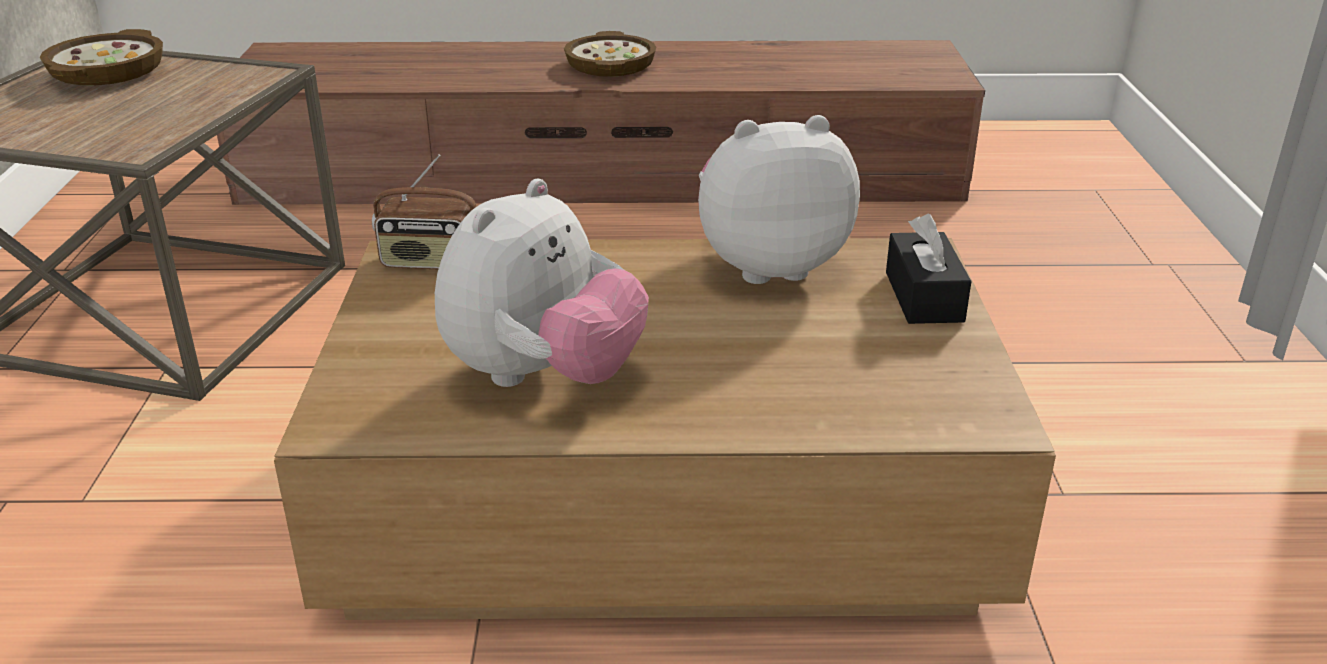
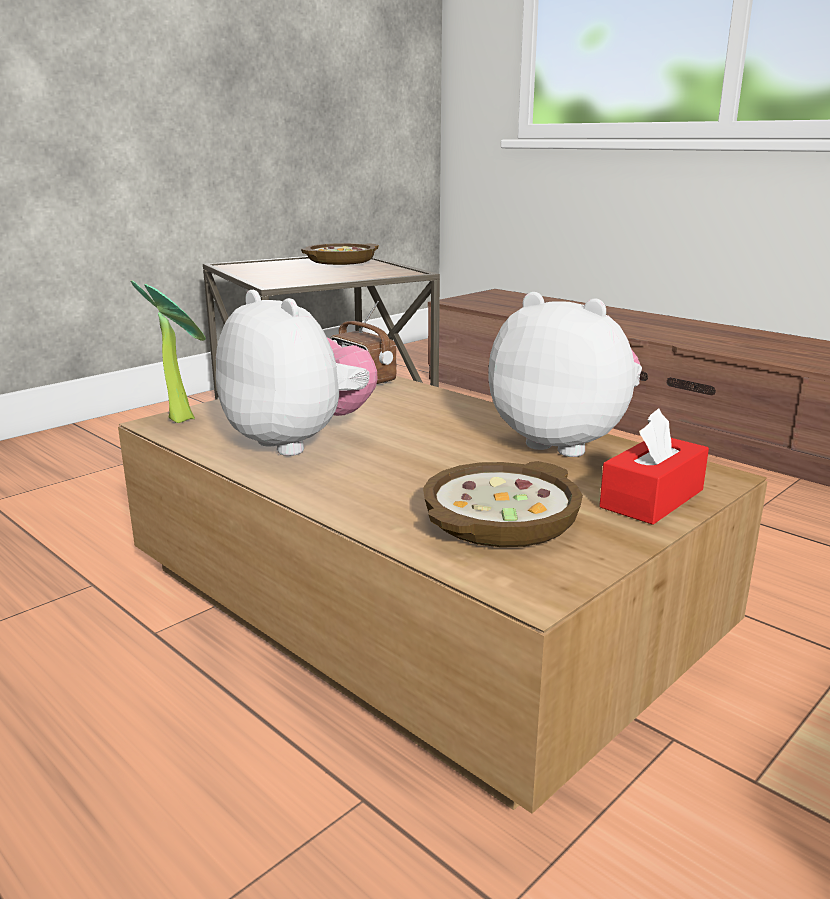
camera: 45 degrees right, 10 degrees down
plush toy [435,178,649,387] -> plush toy turned 120 degrees counterclockwise [216,290,377,456]
bowl [564,31,656,77] -> bowl moved to [423,461,583,547]
black tissue box [886,214,971,324] -> red tissue box [599,409,709,525]
none -> potted plant [130,280,206,423]

